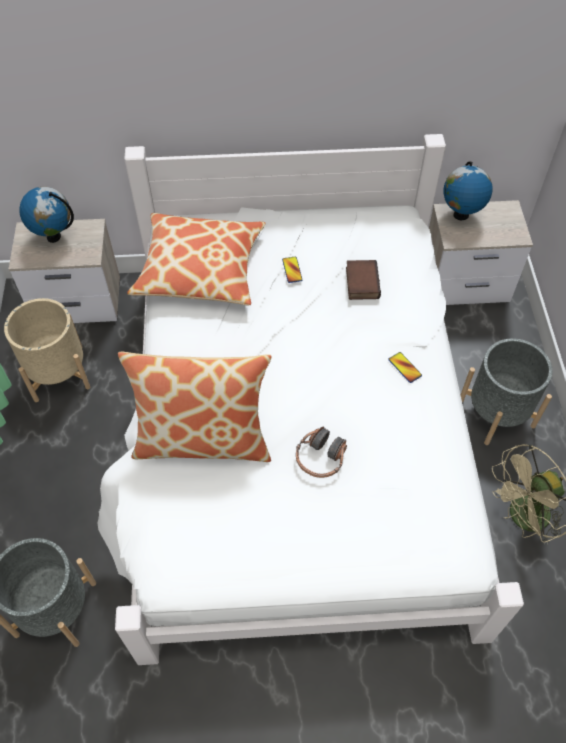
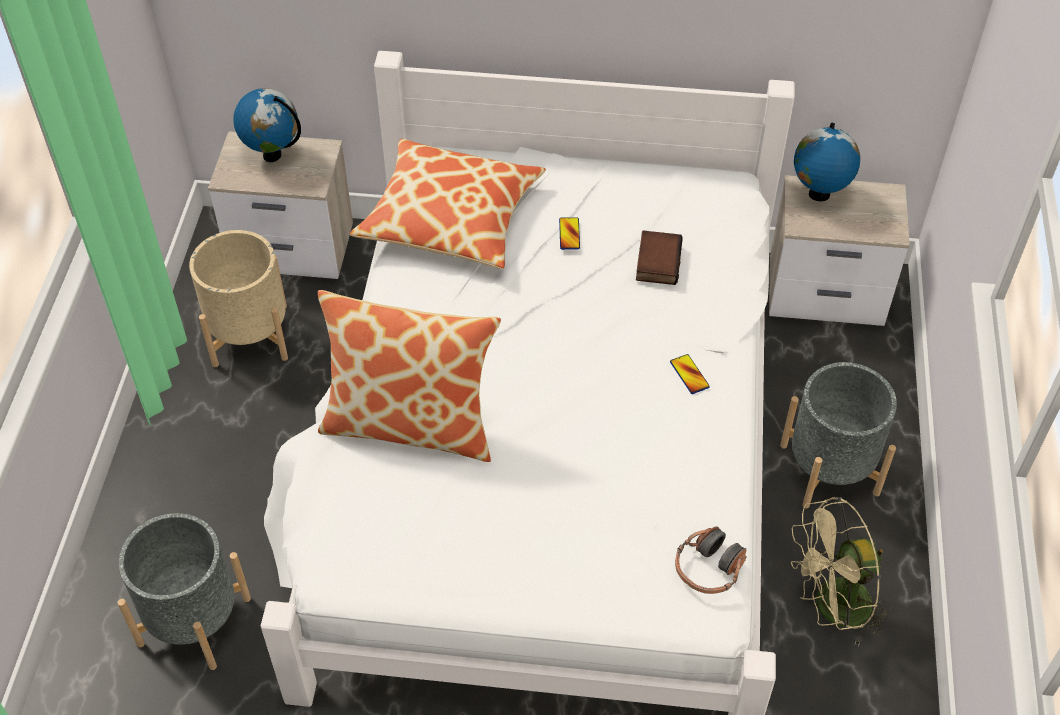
camera: 10 degrees right, 5 degrees down
headphones [296,427,347,478] -> headphones moved to [675,526,746,594]

